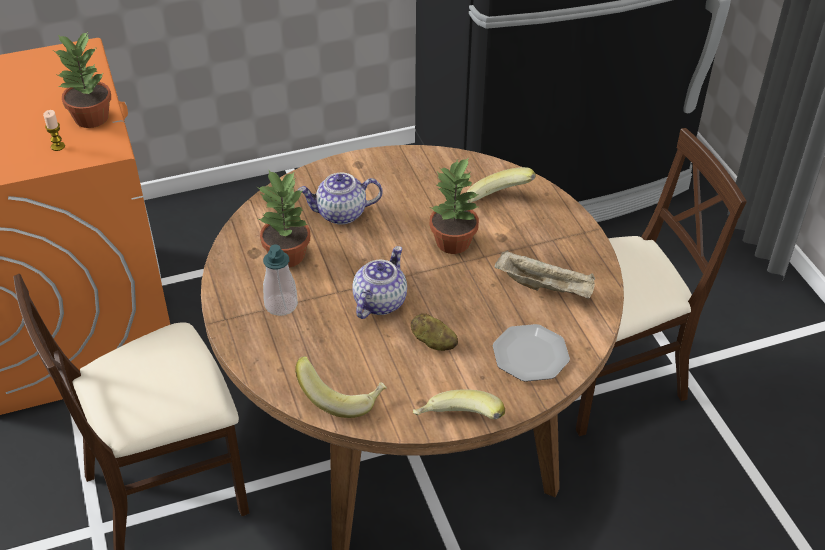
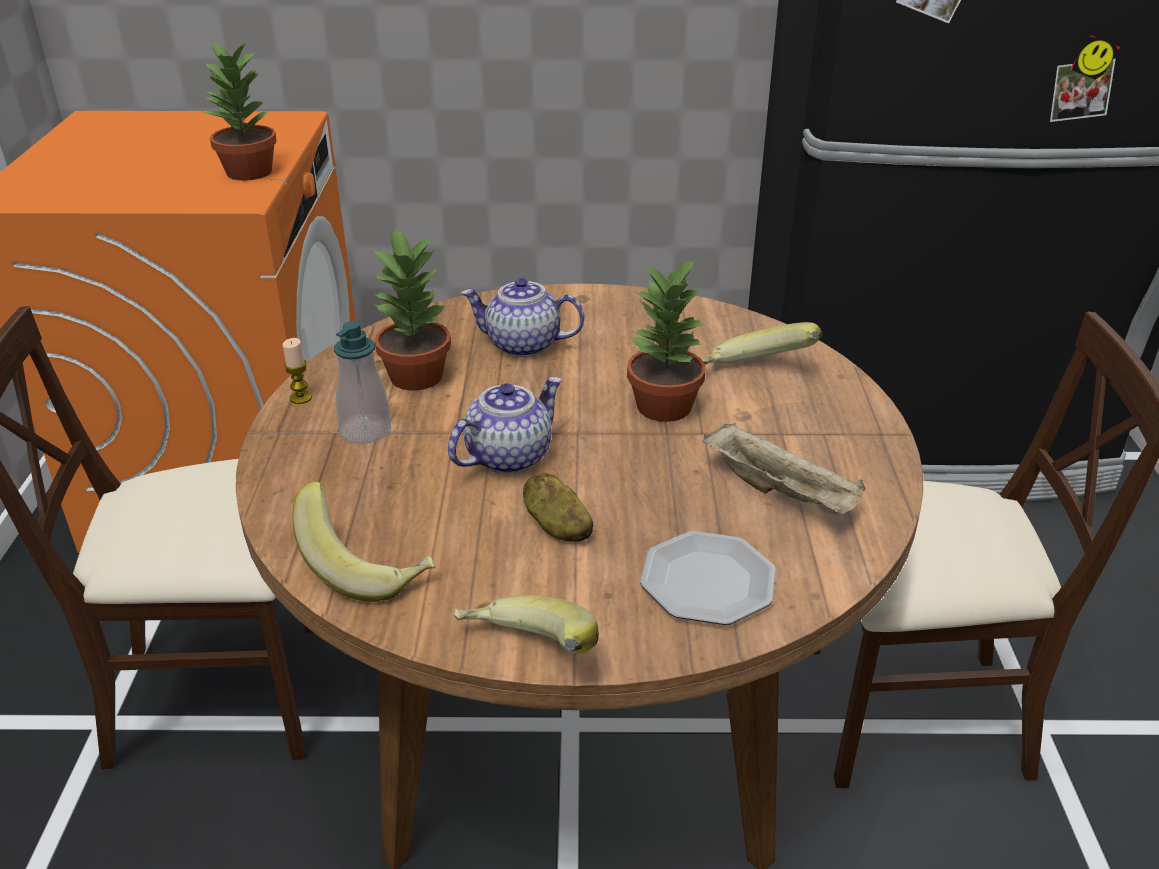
camera: 20 degrees right, 10 degrees down
candle [43,110,65,151] -> candle moved to [283,338,312,404]

